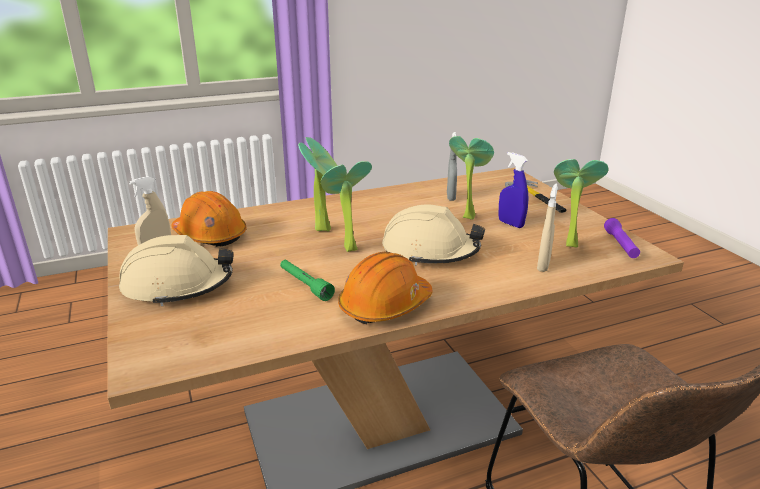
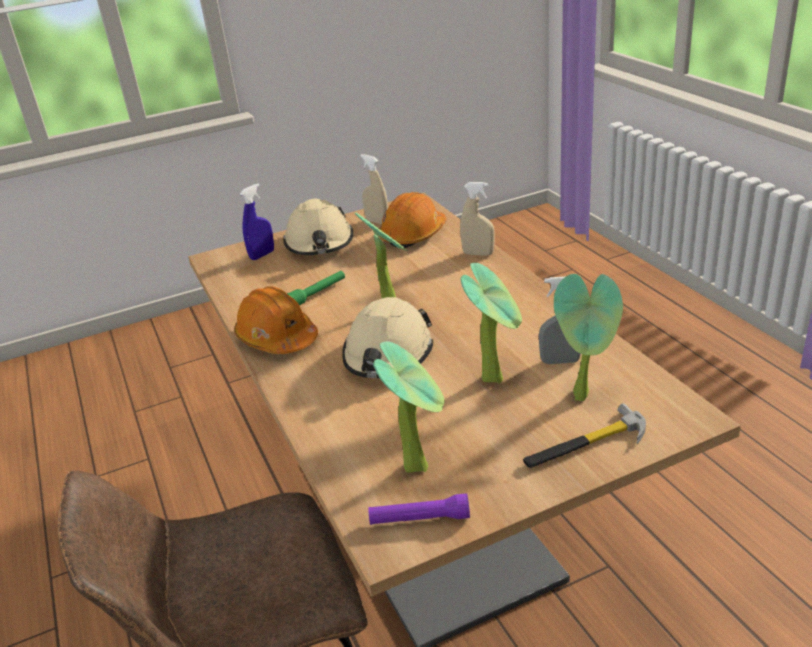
camera: 90 degrees right, 5 degrees up
potted plant [298,137,337,232] -> potted plant moved to [554,274,623,401]
blue spray bottle [499,152,528,228] -> blue spray bottle moved to [240,183,274,260]
beige spray bottle [537,183,558,272] -> beige spray bottle moved to [460,182,494,256]

